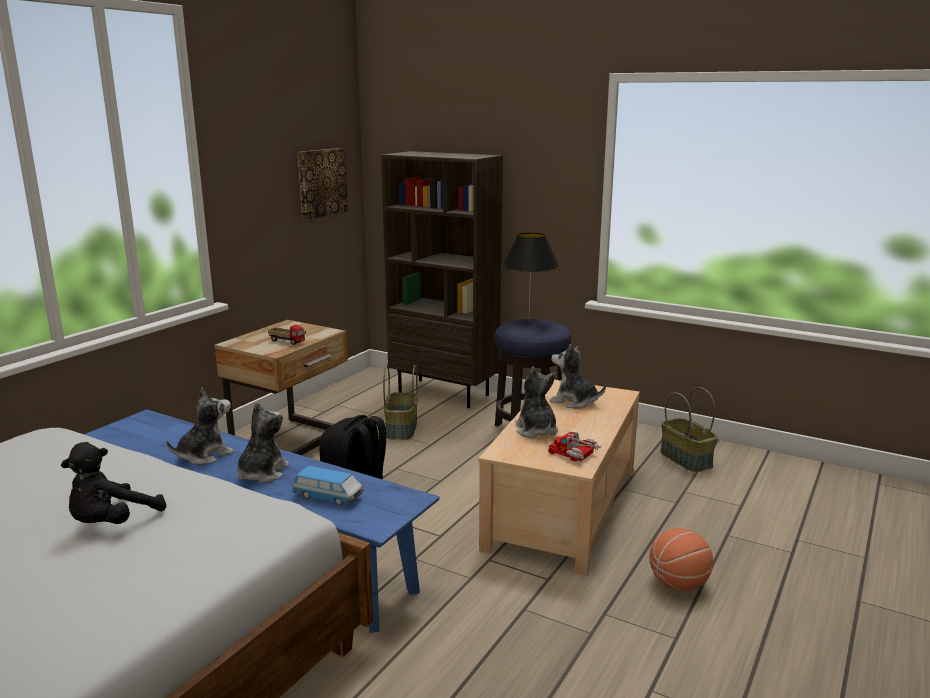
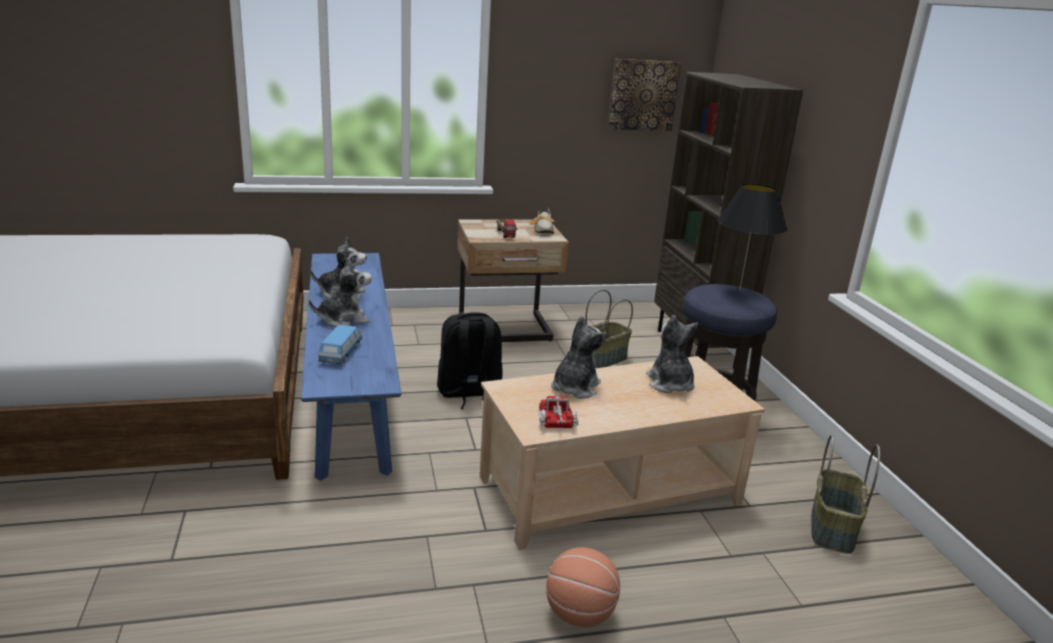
camera: 45 degrees right, 5 degrees up
black plush toy [61,442,166,524] -> none
toy car [292,466,364,506] -> toy car turned 150 degrees counterclockwise [318,325,362,364]
none -> shoe [529,208,555,234]

